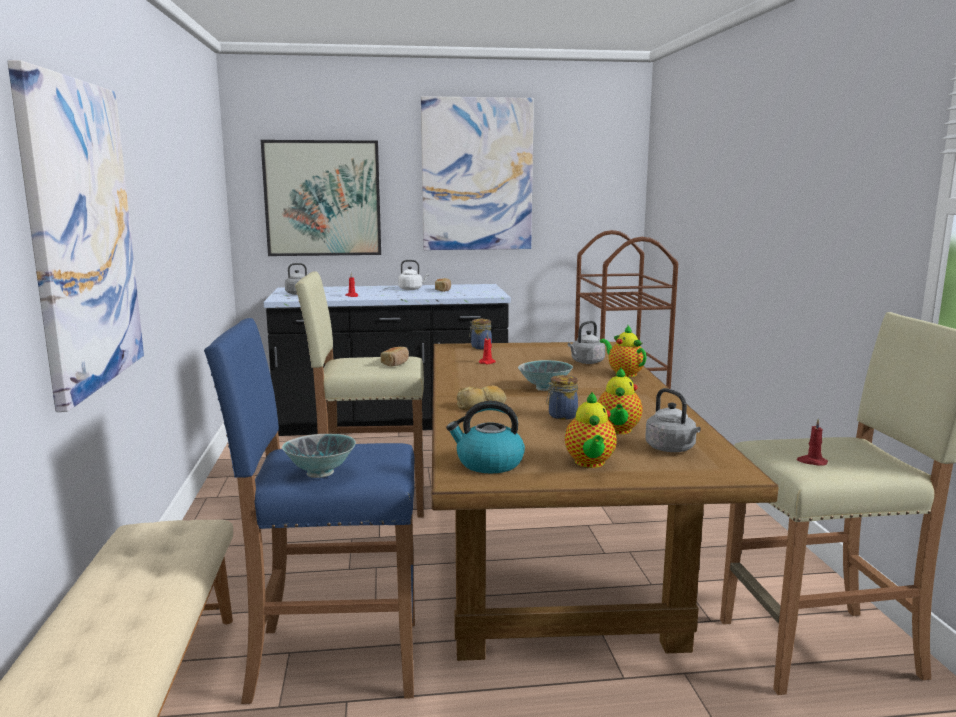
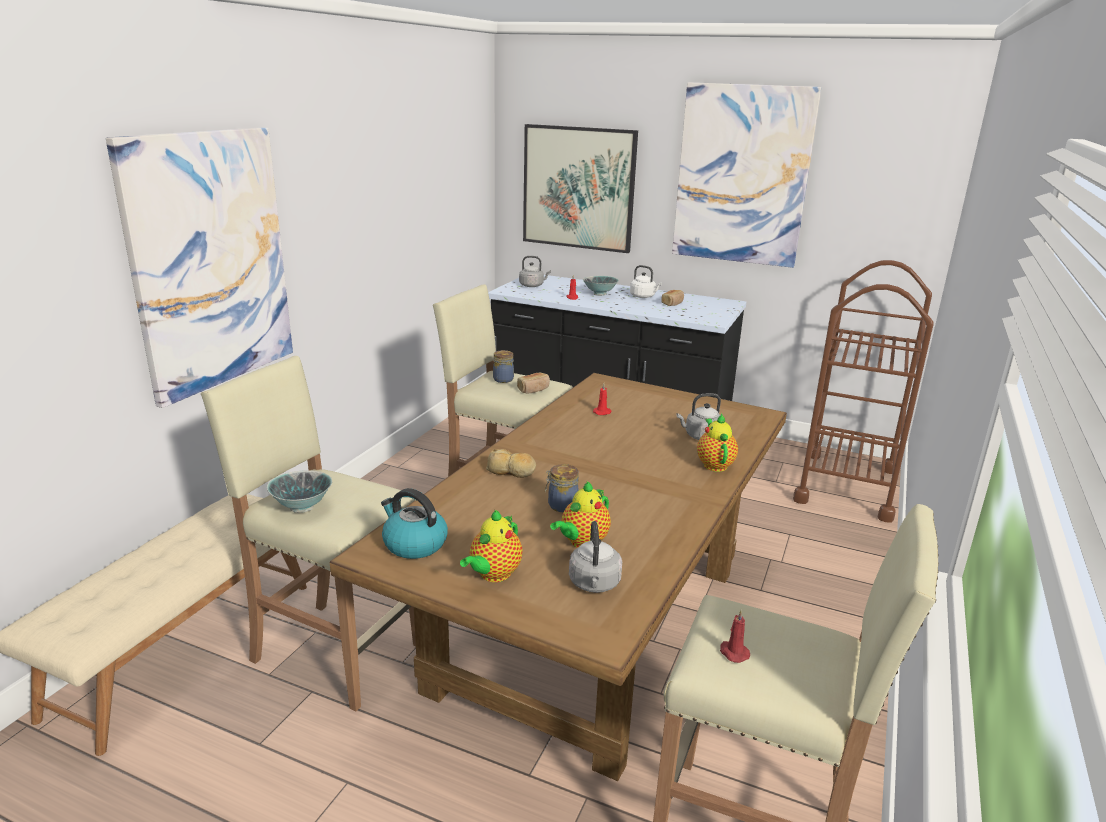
camera: 30 degrees right, 10 degrees up
blue stool [204,318,415,704] -> beige stool [201,356,416,711]
jar [469,319,492,349] -> jar moved to [493,350,514,383]
bowl [518,360,573,391] -> bowl moved to [583,276,619,296]

